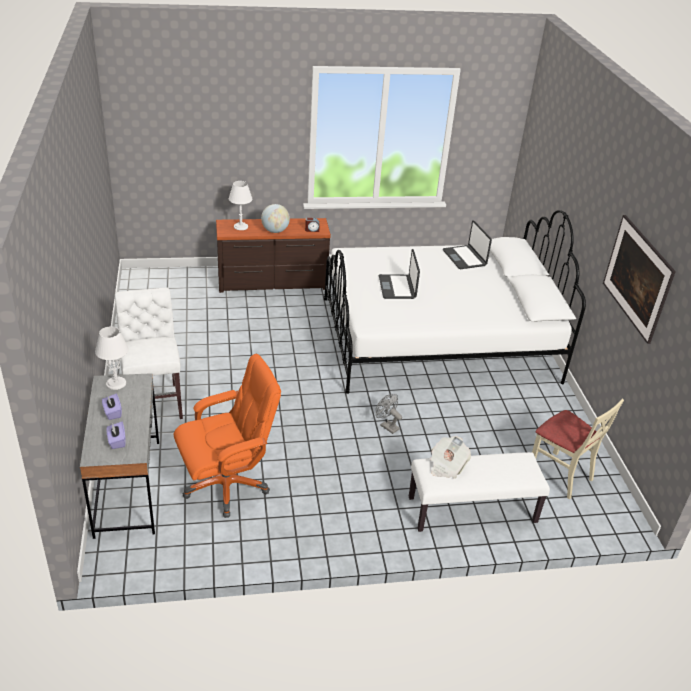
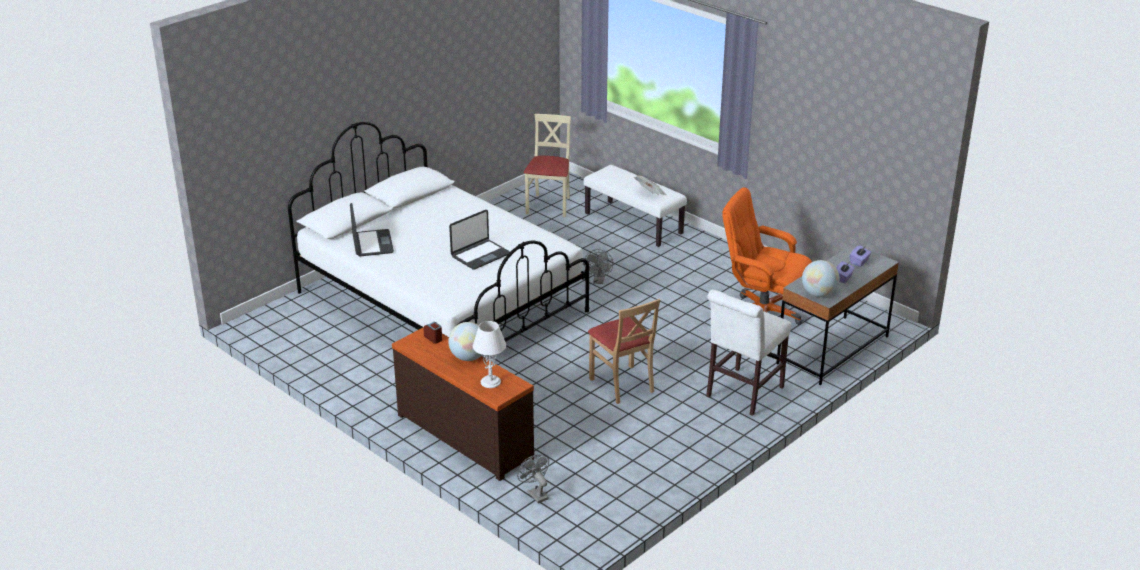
camera: 125 degrees left, 5 degrees down
white table lamp [95,326,129,390] -> globe [802,260,839,297]
laptop [443,220,492,269] -> laptop turned 45 degrees counterclockwise [350,203,394,256]
picture [603,215,676,344] -> none
none -> grey fan [517,455,549,503]
none -> beige chair [588,299,660,404]

